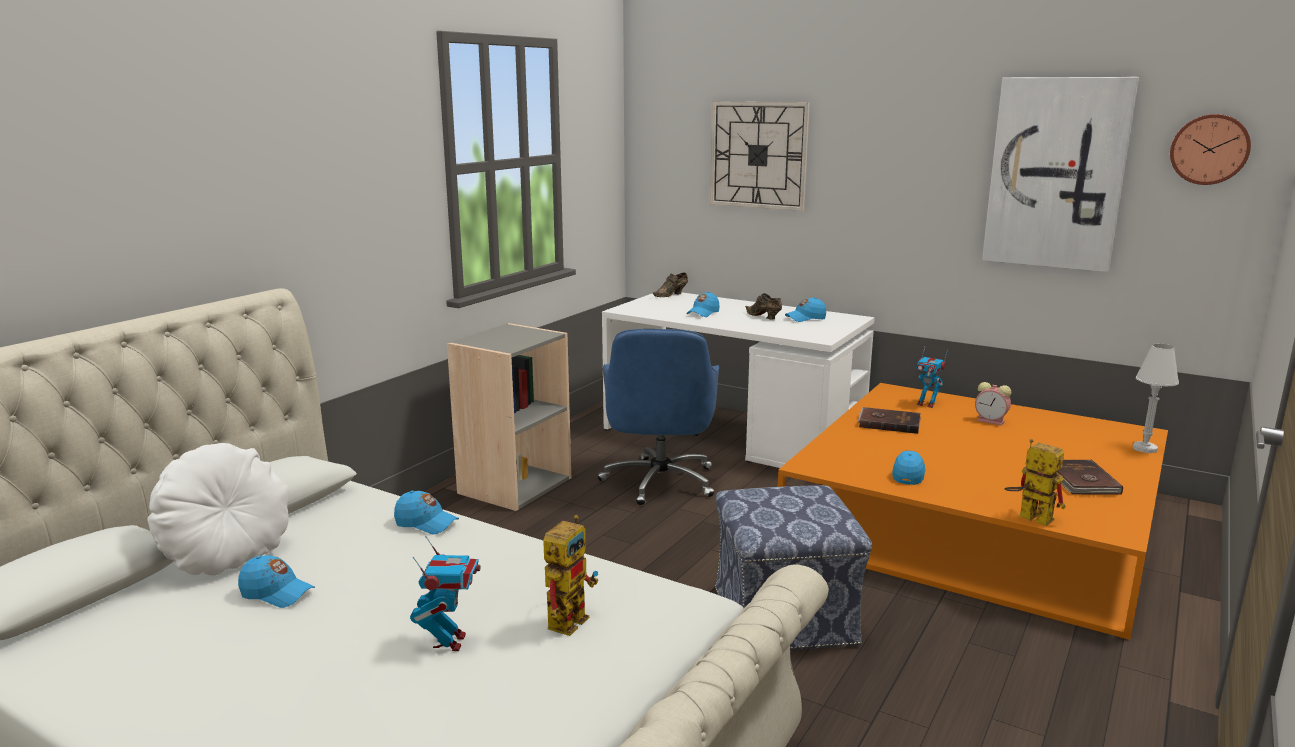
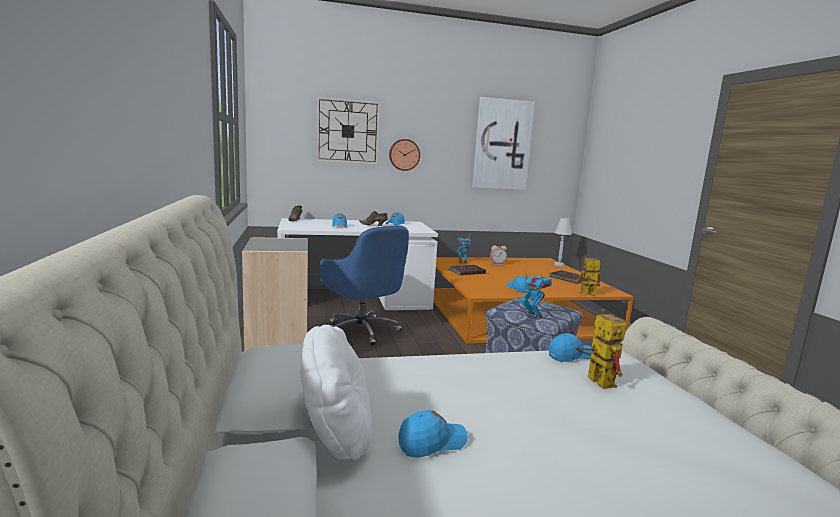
camera: 45 degrees left, 5 degrees down
blue cap [394,491,459,534] -> blue cap moved to [549,333,593,362]
toy robot [410,536,481,651] -> toy robot moved to [521,271,552,318]
wall clock [1170,114,1251,185] -> wall clock moved to [389,139,420,171]

